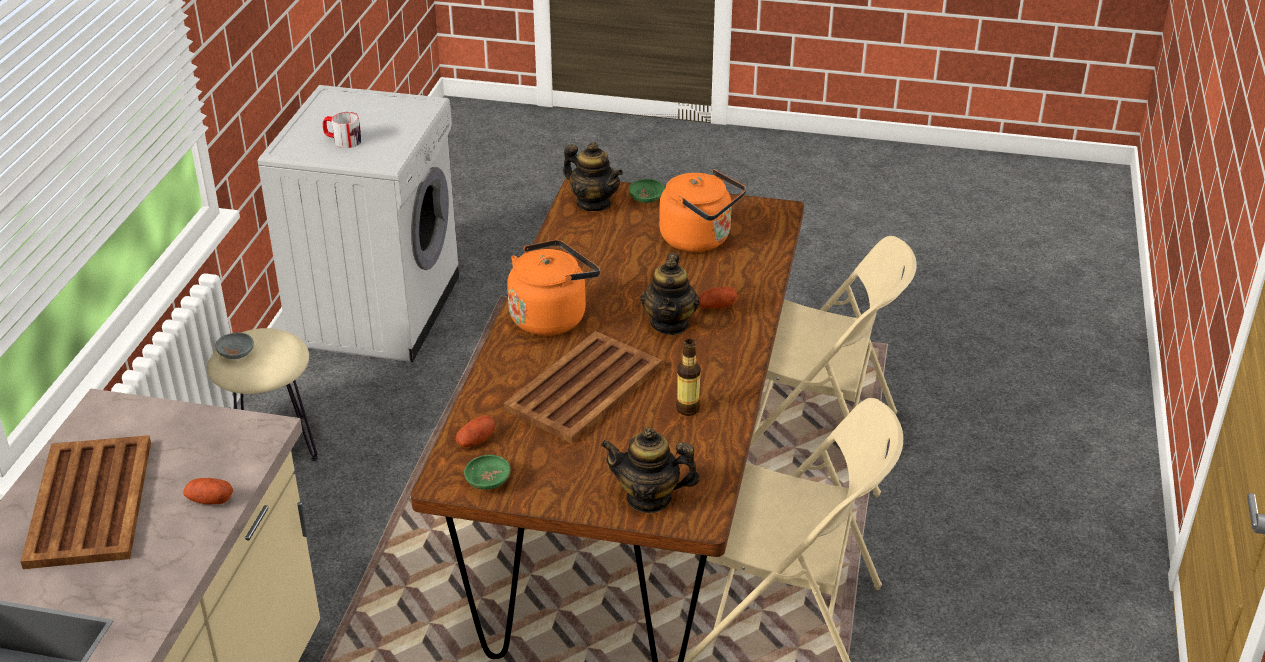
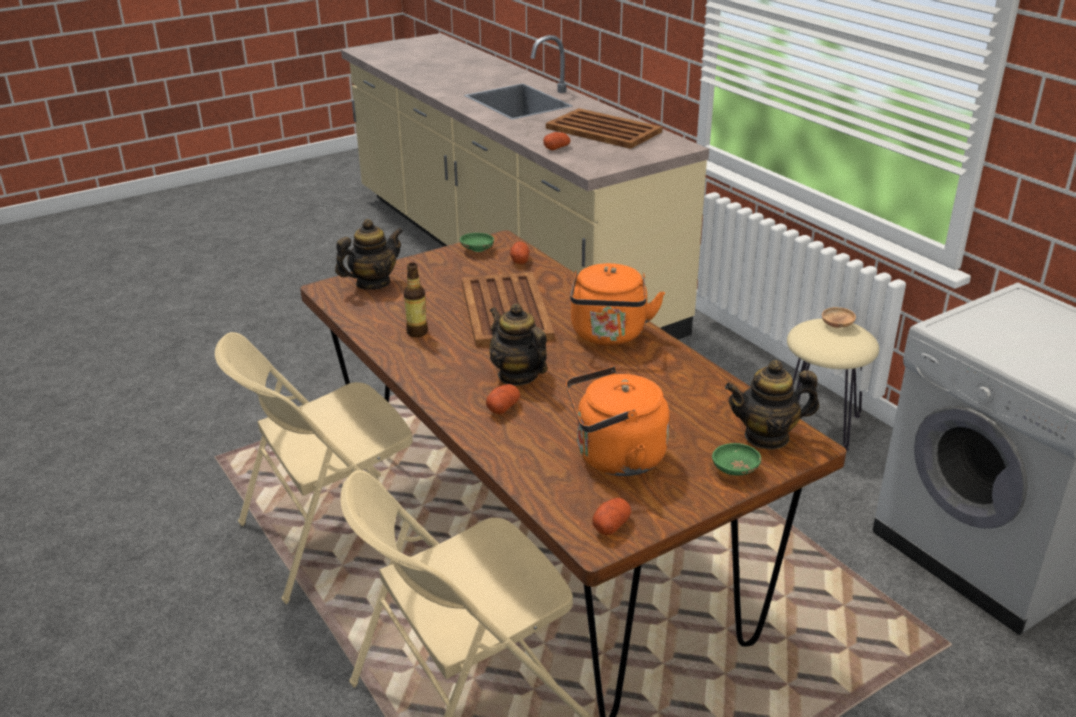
camera: 135 degrees right, 5 degrees down
grey bowl [215,332,254,359] -> brown bowl [822,307,856,328]
mug [323,112,362,148] -> none
none -> potato [592,498,632,535]

